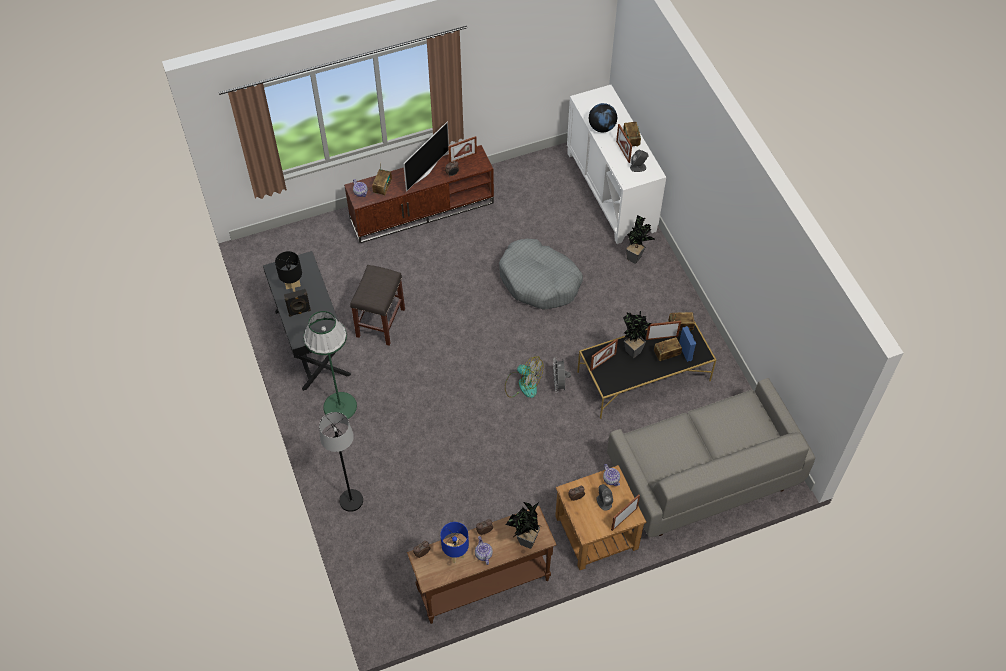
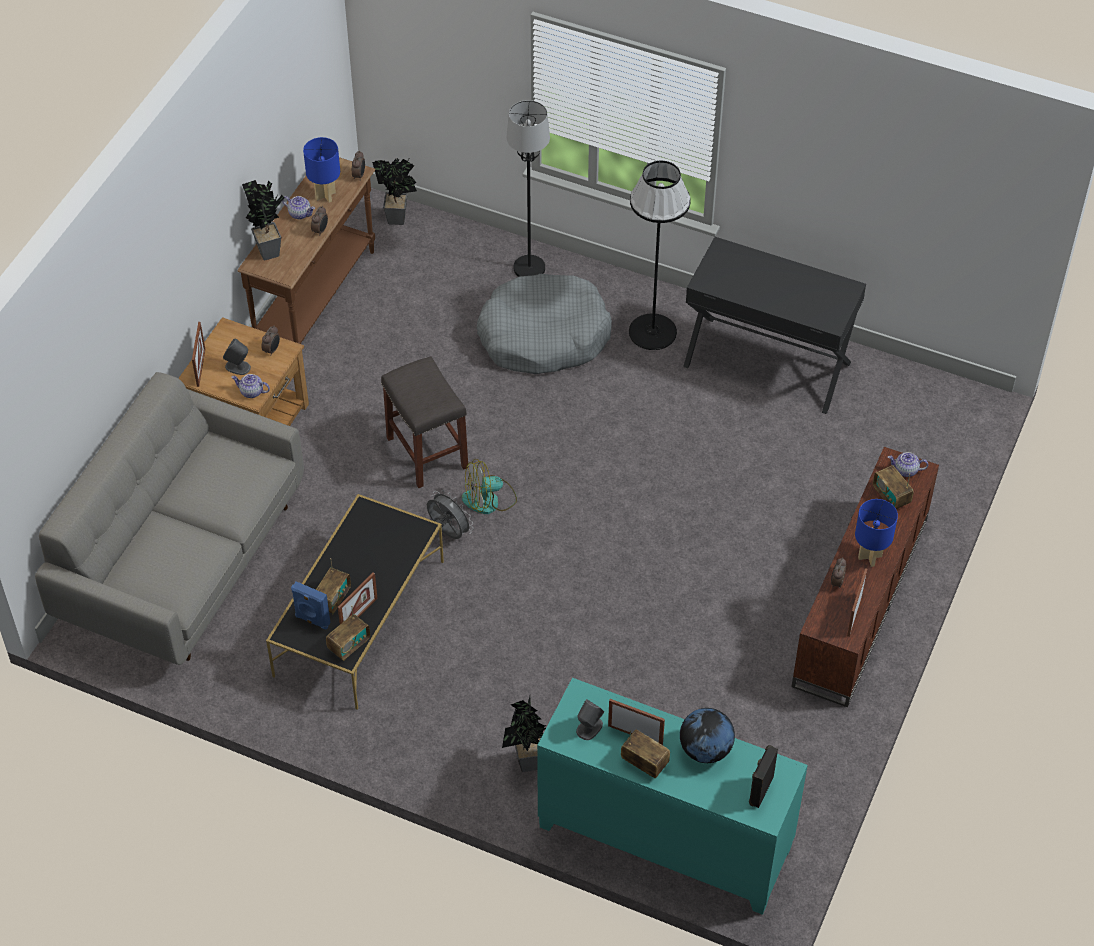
camera: 135 degrees right, 5 degrees down
black table lamp [275,251,302,292] -> none
black speaker [284,289,311,317] -> black speaker moved to [749,745,778,808]
green floor lamp [303,311,357,419] -> black floor lamp [629,161,691,350]
grey stool [350,265,405,346] -> grey stool moved to [381,356,469,488]
television [403,122,449,192] -> blue table lamp [855,499,898,567]
grey dog bed [499,239,583,310] -> grey dog bed moved to [477,274,612,374]
white cabinet [567,85,666,244] -> turquoise cabinet [537,678,808,915]
picture frame [590,339,618,371] -> none
potted plant [623,311,651,358] -> potted plant moved to [372,155,417,225]

